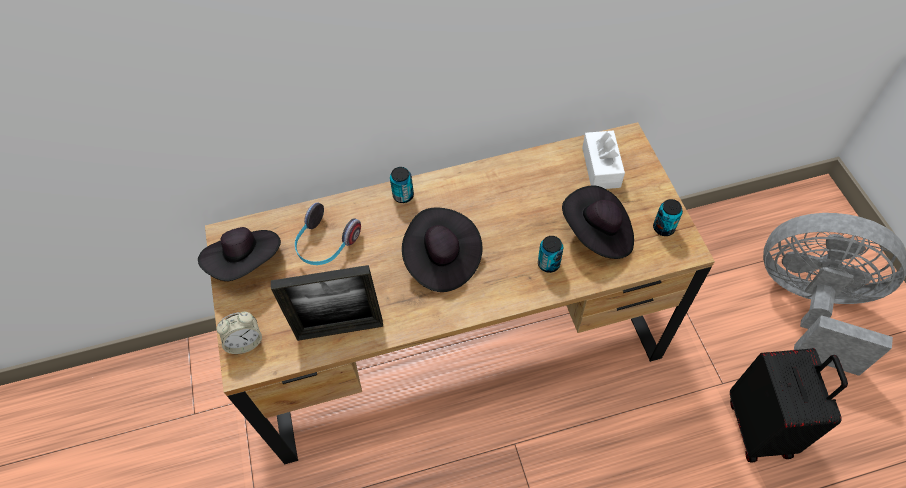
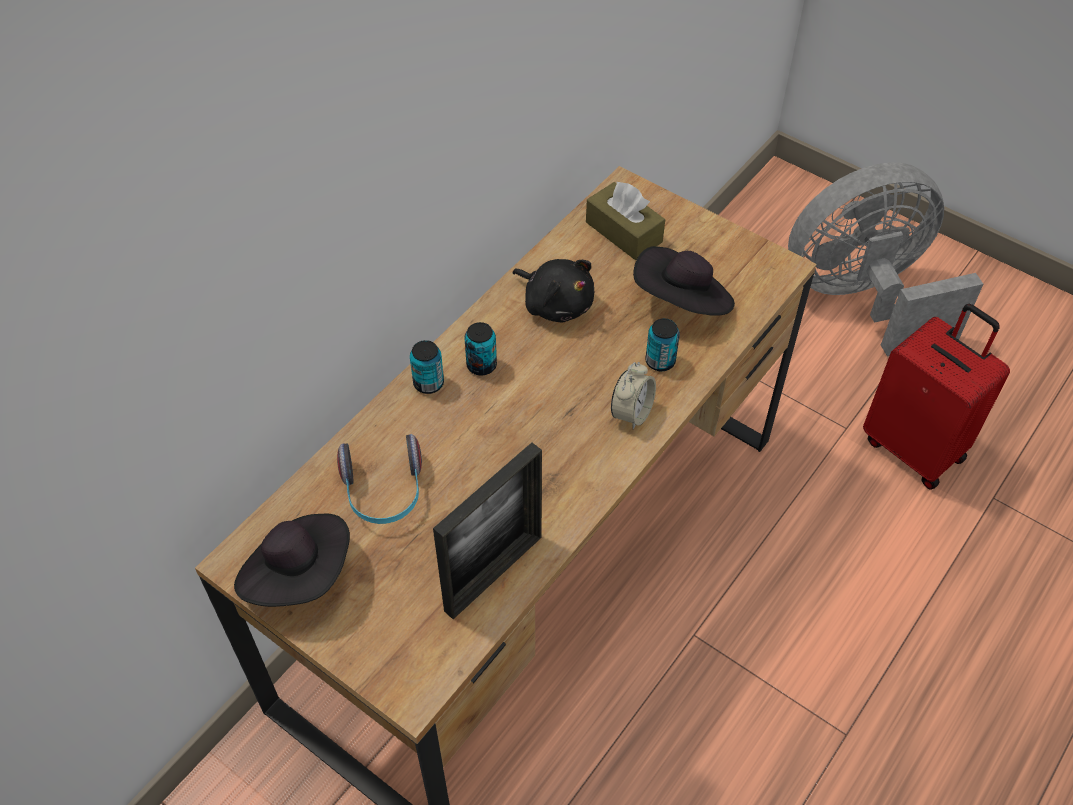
camera: 40 degrees left, 5 degrees down
alarm clock [216,312,262,354] -> alarm clock moved to [611,362,656,430]
black hat [402,208,483,292] -> none
white tissue box [582,131,625,189] -> brown tissue box [586,181,665,260]
can [653,199,683,236] -> can moved to [464,322,497,376]
black suitcase [730,348,848,463] -> red suitcase [863,304,1010,490]
none -> black plush toy [513,259,595,323]

